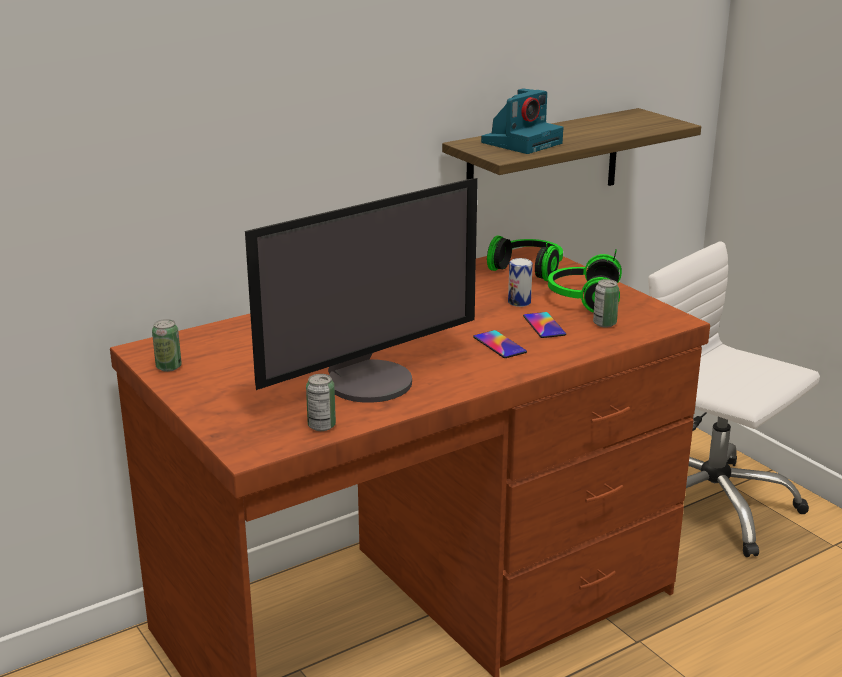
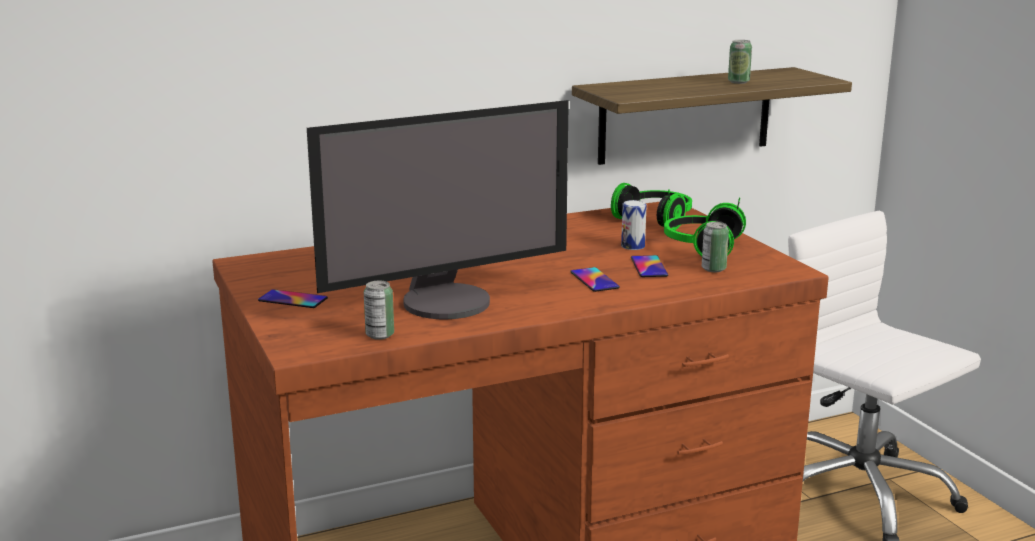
camera: 10 degrees right, 5 degrees down
can [152,319,182,372] -> can moved to [728,40,752,84]
camera [481,88,563,154] -> none
none -> phone [258,289,328,308]

